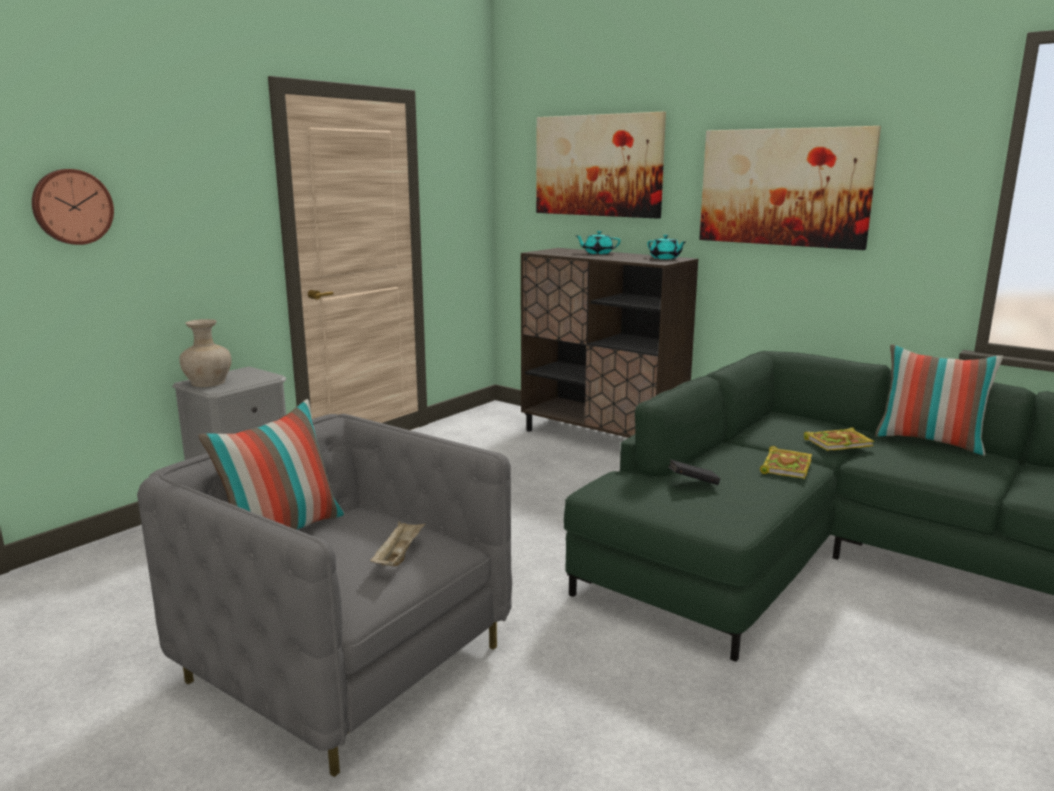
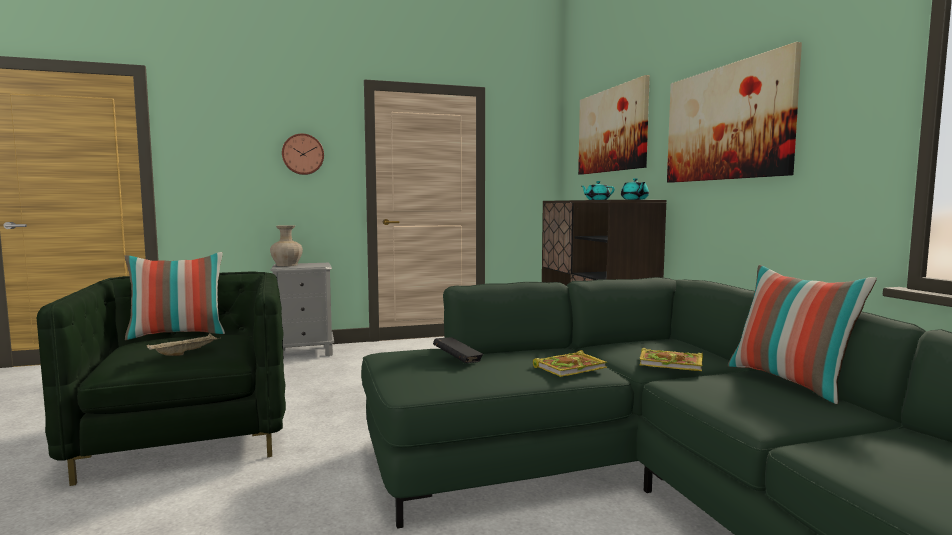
camera: 35 degrees right, 10 degrees down
wall clock [32,169,114,245] -> wall clock moved to [282,133,324,175]
grey armchair [137,414,512,777] -> green armchair [37,271,286,486]

